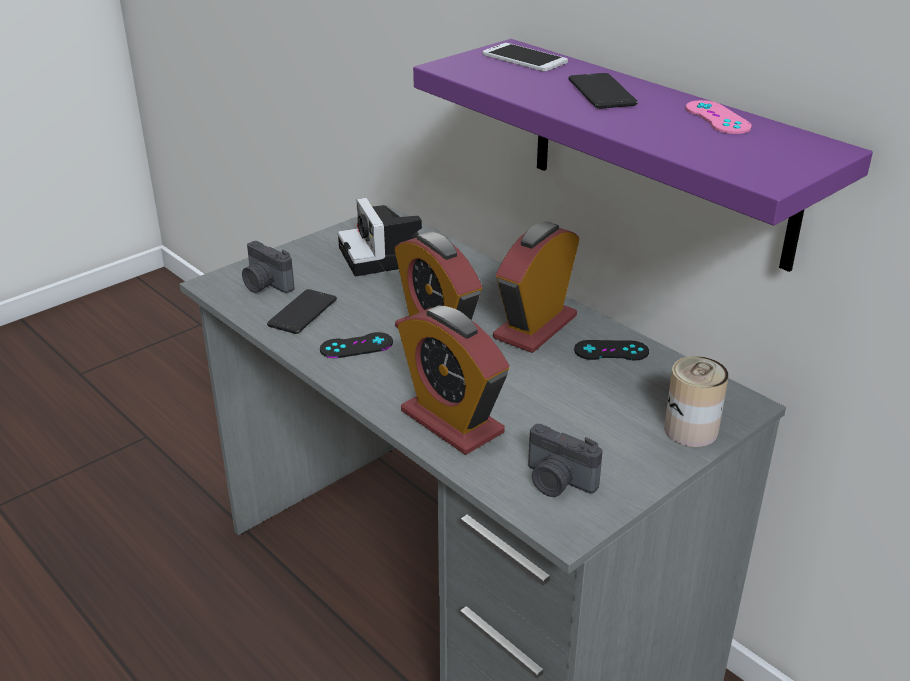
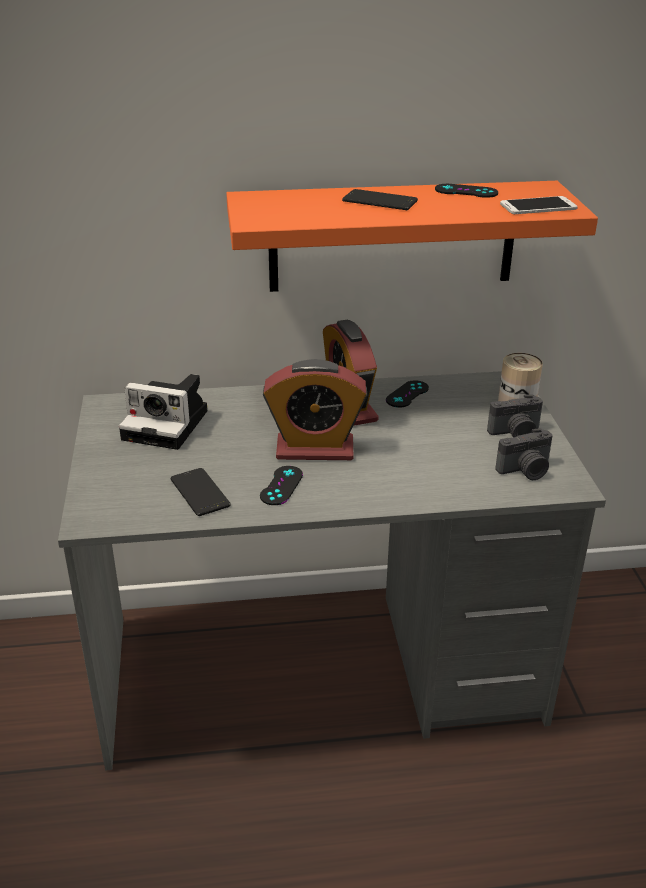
camera: 55 degrees left, 0 degrees up
camera [242,241,294,293] -> camera moved to [487,394,543,437]
alarm clock [398,306,509,455] -> none
purple shelf [413,39,873,272] -> orange shelf [226,181,598,292]
phone [483,43,568,71] -> phone moved to [500,196,578,214]
pink game controller [686,100,752,134] -> black game controller [435,184,498,198]

